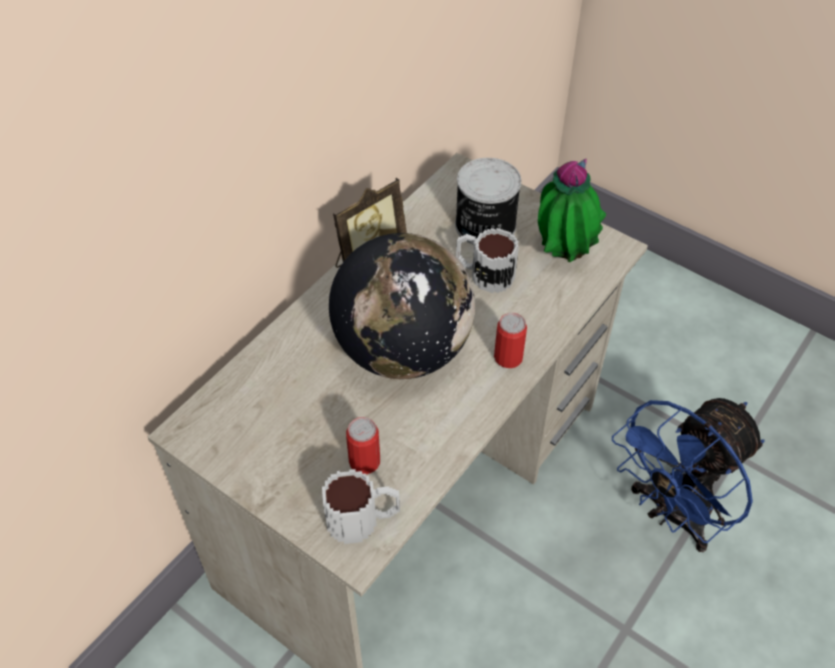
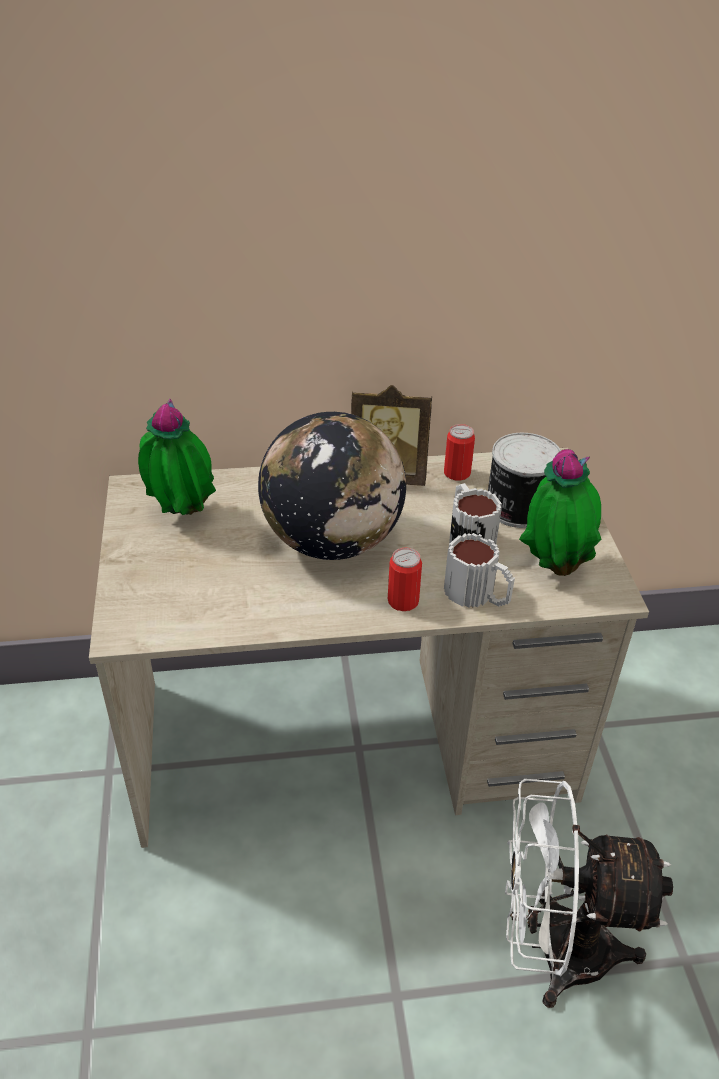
camera: 45 degrees right, 10 degrees down
mug [322,469,400,544] -> mug moved to [444,533,515,608]
can [346,417,380,474] -> can moved to [444,424,475,481]
blue fan [612,398,765,552] -> white fan [505,779,673,1008]
none -> potted plant [138,399,216,515]

